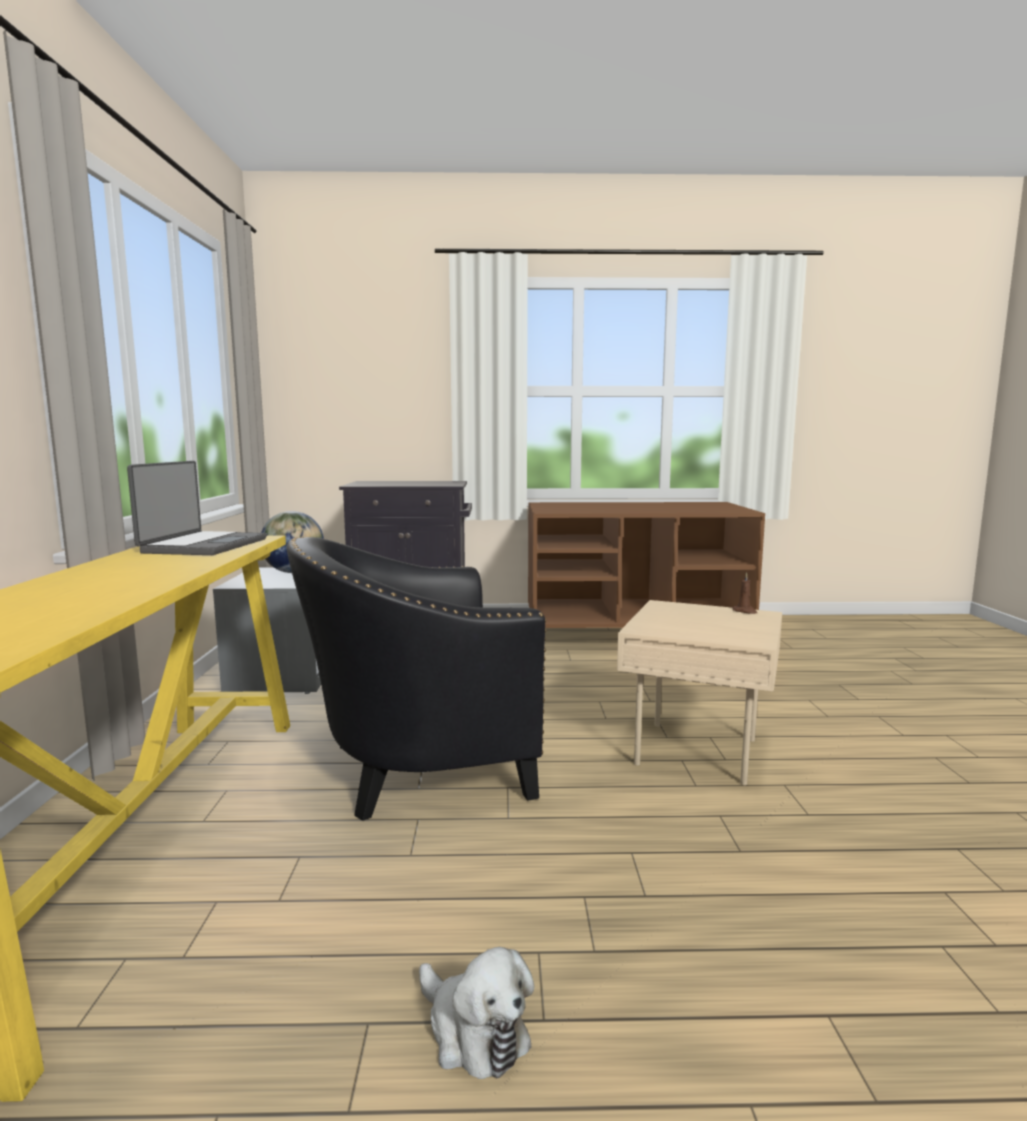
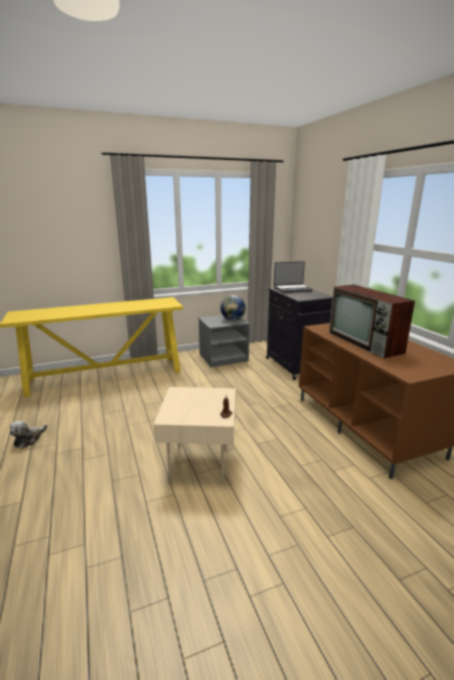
camera: 70 degrees right, 10 degrees up
laptop [127,461,267,555] -> laptop moved to [274,261,313,293]
black armchair [287,537,546,821] -> none
none -> television [329,284,415,358]

